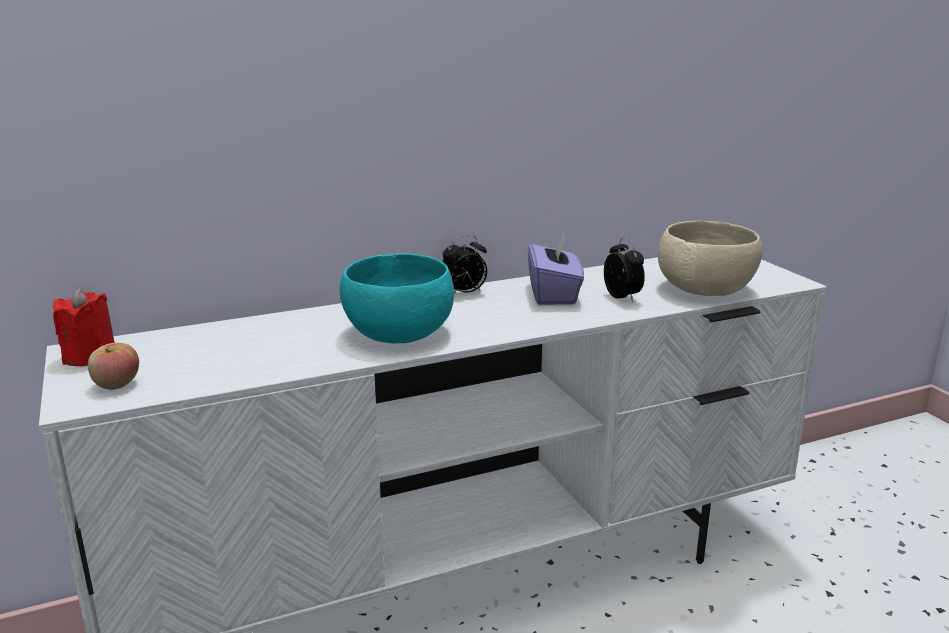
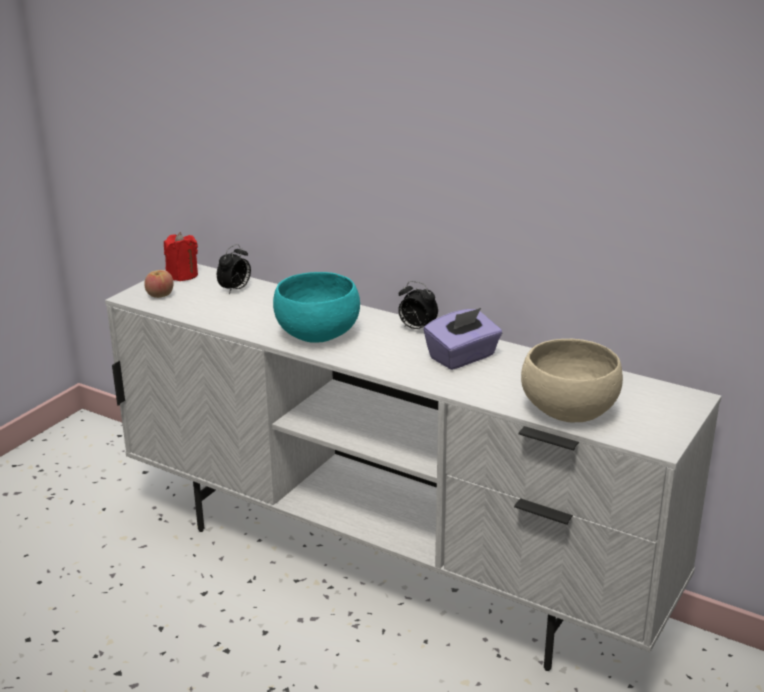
camera: 55 degrees right, 5 degrees up
alarm clock [604,237,645,303] -> alarm clock moved to [217,244,251,294]

